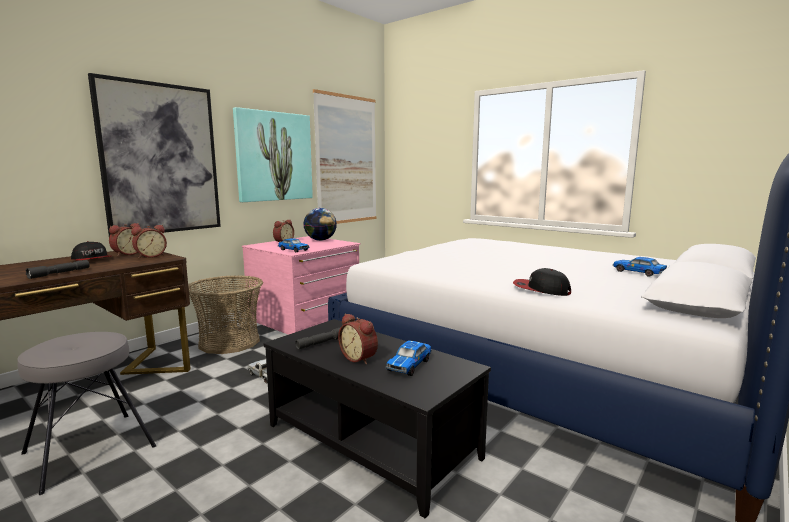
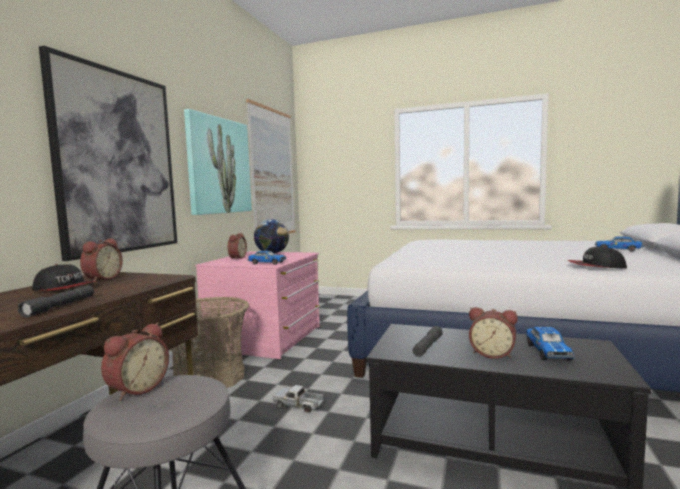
camera: 20 degrees left, 5 degrees down
alarm clock [131,225,167,258] -> alarm clock moved to [101,323,169,401]

